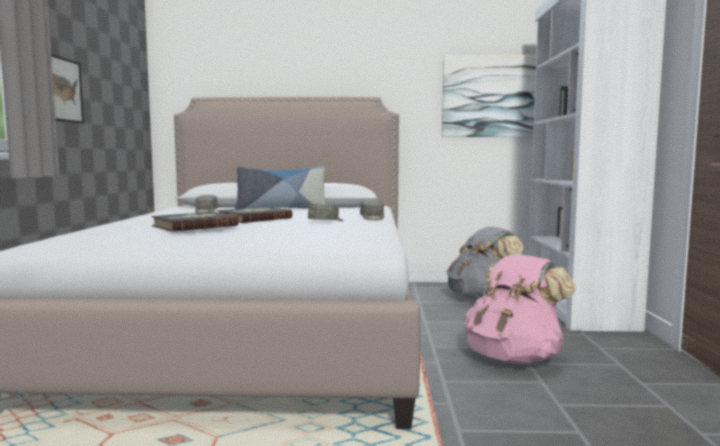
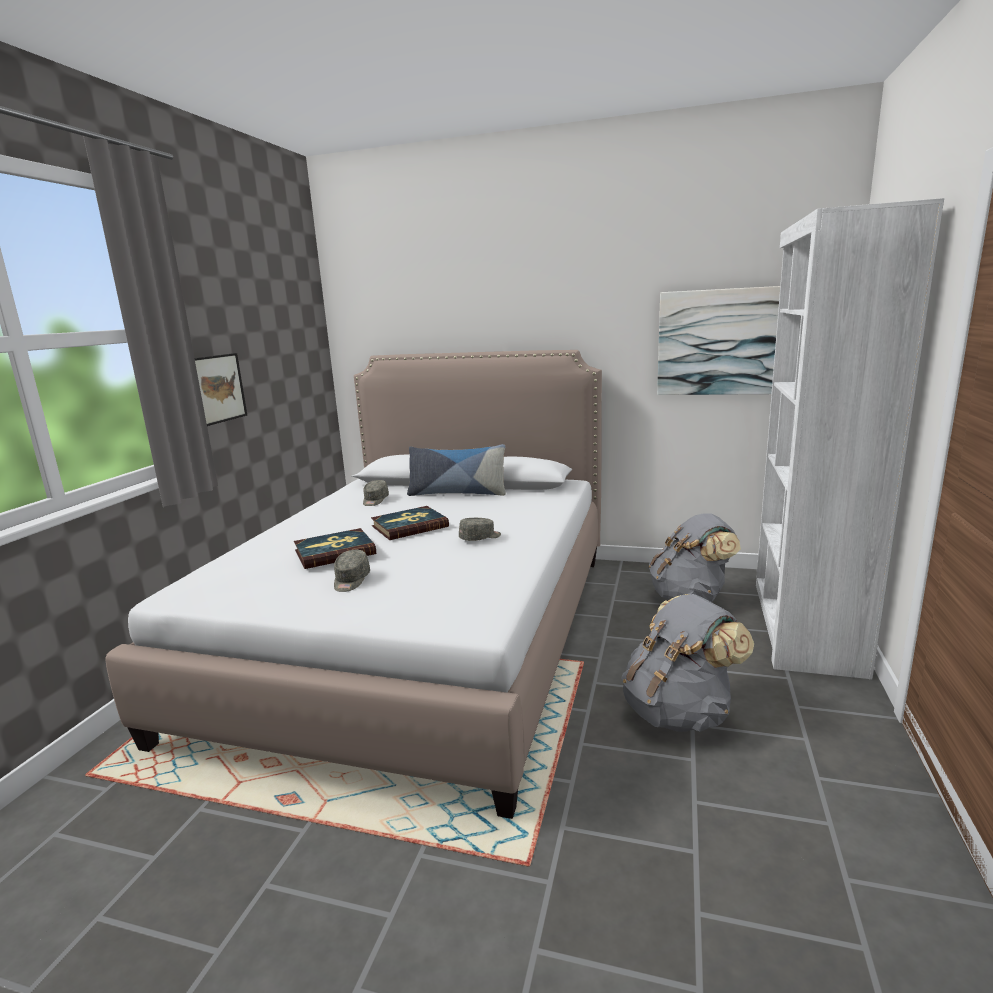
camera: 15 degrees right, 10 degrees up
grey cap [360,199,384,220] -> grey cap moved to [334,550,370,592]
pink backpack [465,254,576,364] -> grey backpack [621,594,754,732]

